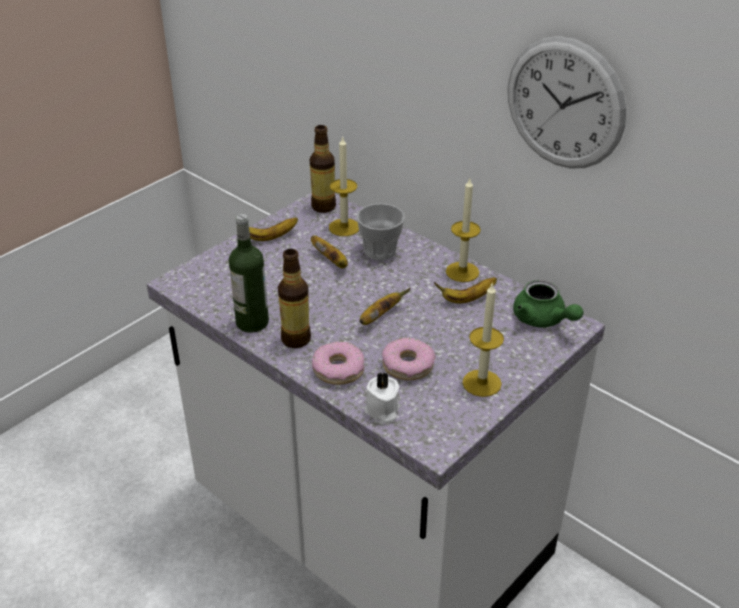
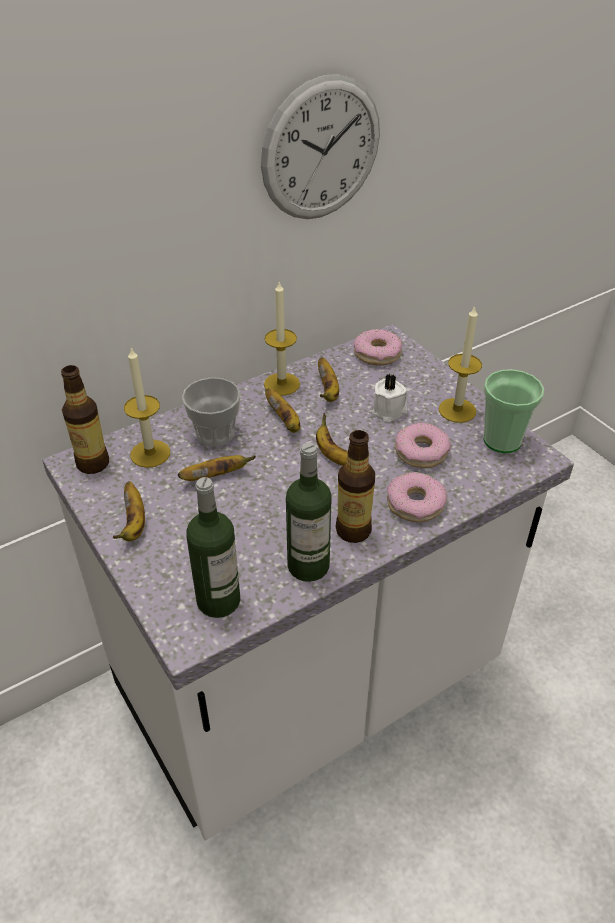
camera: 75 degrees left, 5 degrees up
white candle [364,373,400,423] -> white candle moved to [372,374,407,422]
green teapot [513,280,583,328] -> donut [354,329,402,366]
none -> bottle [186,477,240,618]
none -> banana [265,388,300,433]
none -> cup [483,369,544,453]

